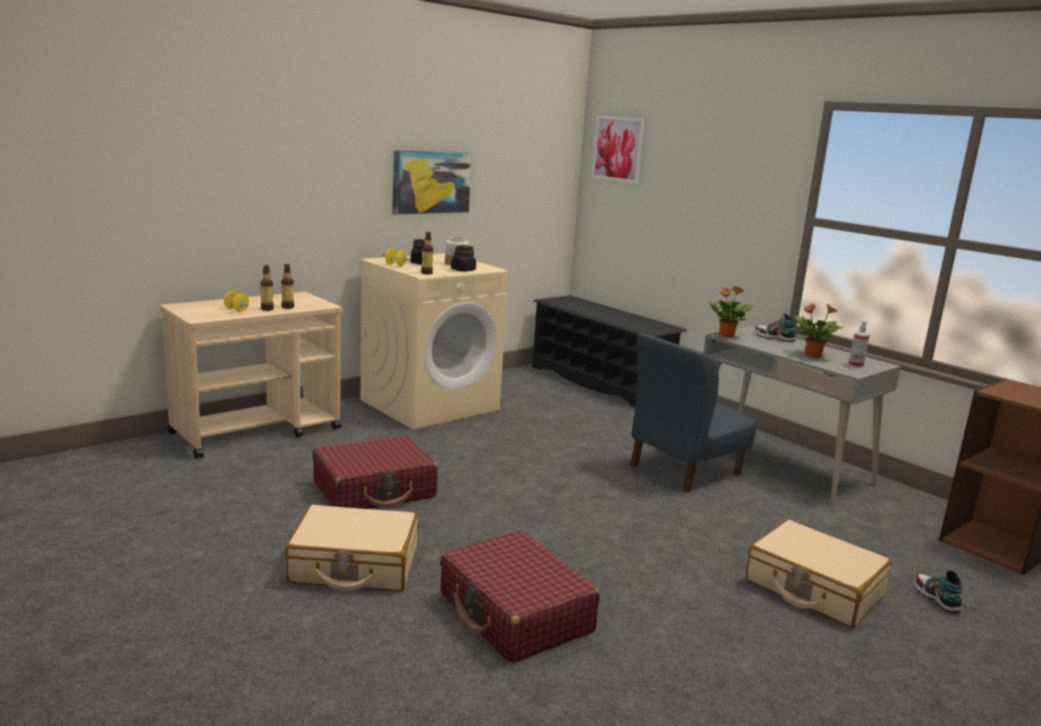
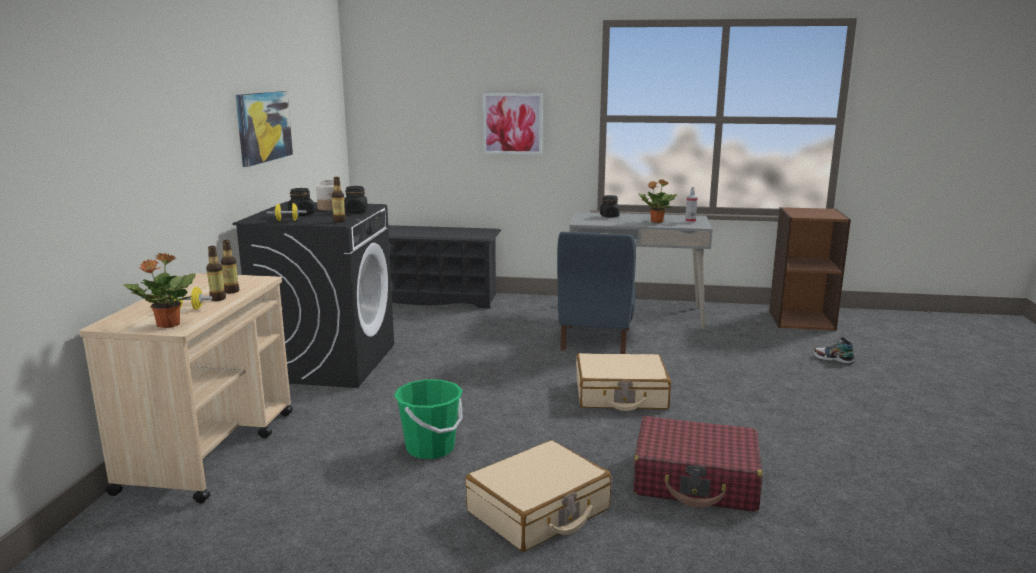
camera: 40 degrees left, 0 degrees up
red suitcase [313,436,438,509] -> green bucket [394,379,463,459]
beige washing machine [360,253,508,430] -> black washing machine [232,202,394,388]
picture [592,116,645,183] -> picture moved to [483,93,543,154]
potted plant [707,286,754,337] -> potted plant moved to [123,253,196,328]
beige suitcase [746,519,892,628] -> beige suitcase moved to [576,353,671,411]
shoe [755,314,796,342] -> black jar [600,195,620,218]

